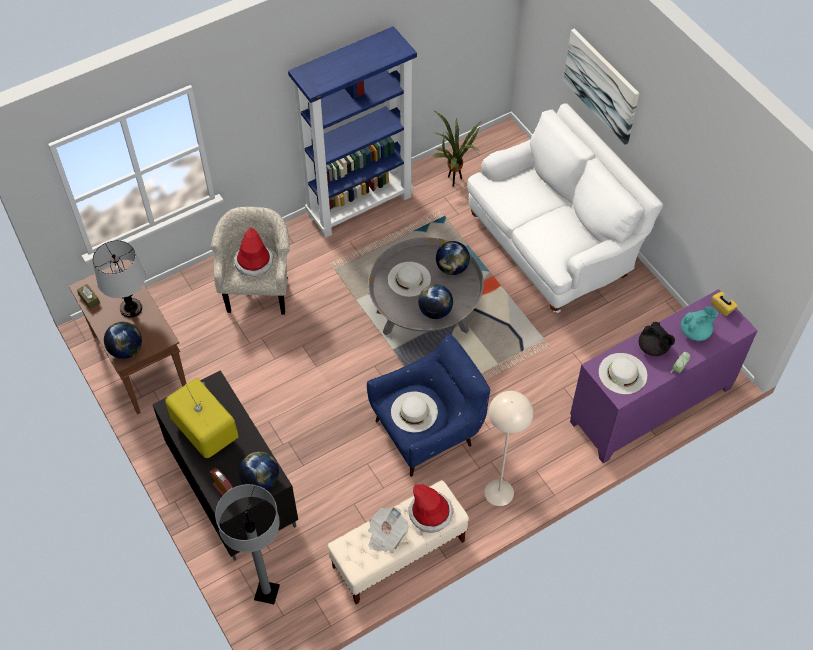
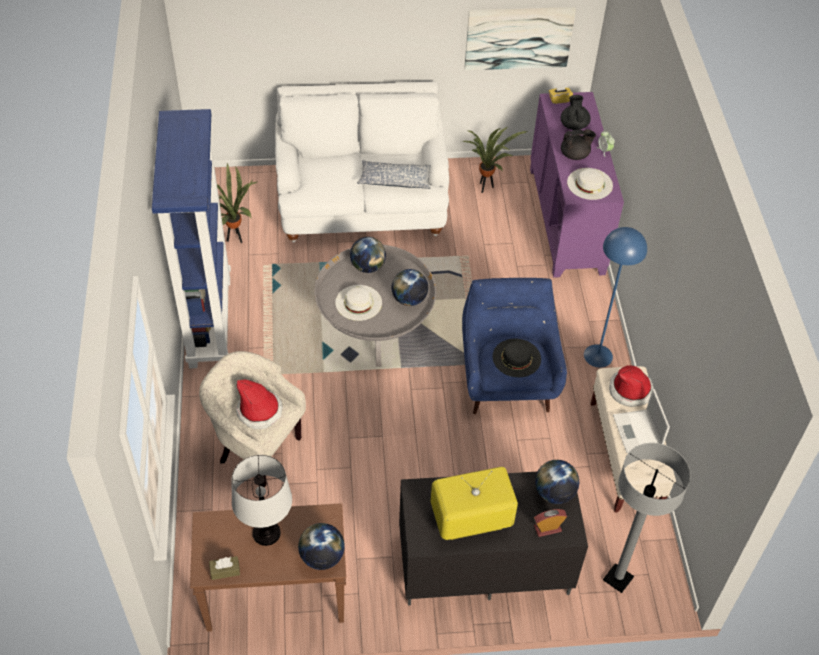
camera: 65 degrees left, 5 degrees down
newspaper [368,507,408,553] -> laptop [613,389,670,453]
white hat [391,392,438,432] -> black hat [493,339,541,377]
beige floor lamp [484,391,533,506] -> blue floor lamp [584,227,647,367]
picture [563,29,639,145] -> picture moved to [465,7,576,70]
turquoise teapot [681,306,718,341] -> black teapot [561,95,591,130]
none -> pillow [357,160,431,189]
none -> potted plant [462,127,528,193]

